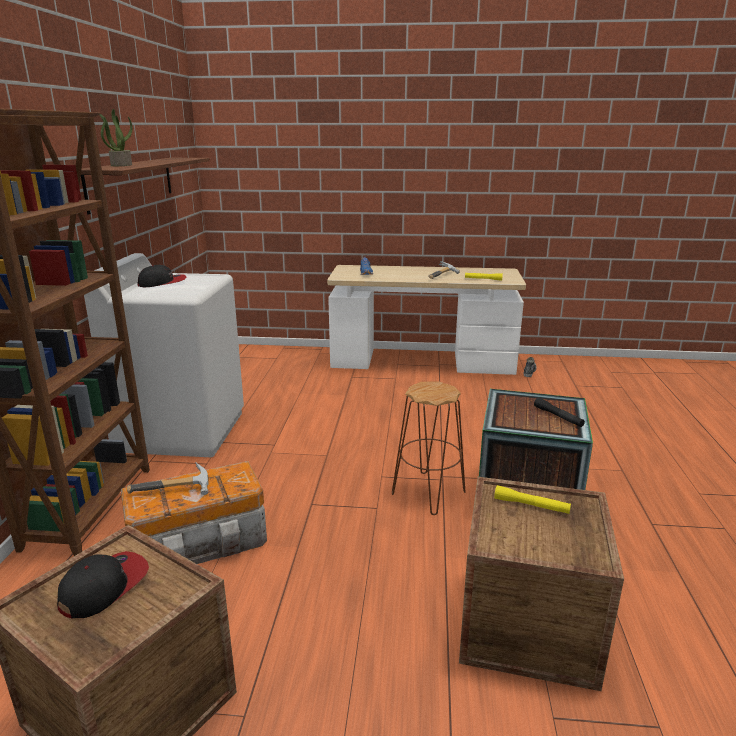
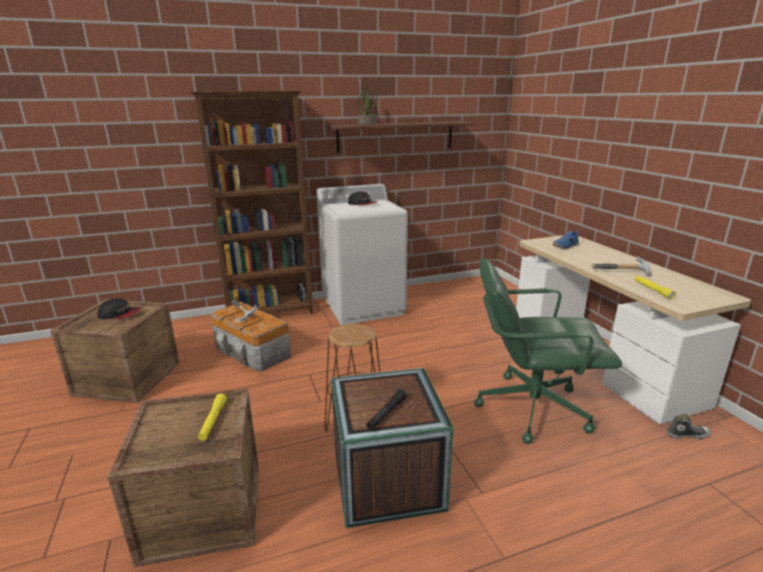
camera: 65 degrees right, 0 degrees up
none -> green office chair [474,258,622,444]

